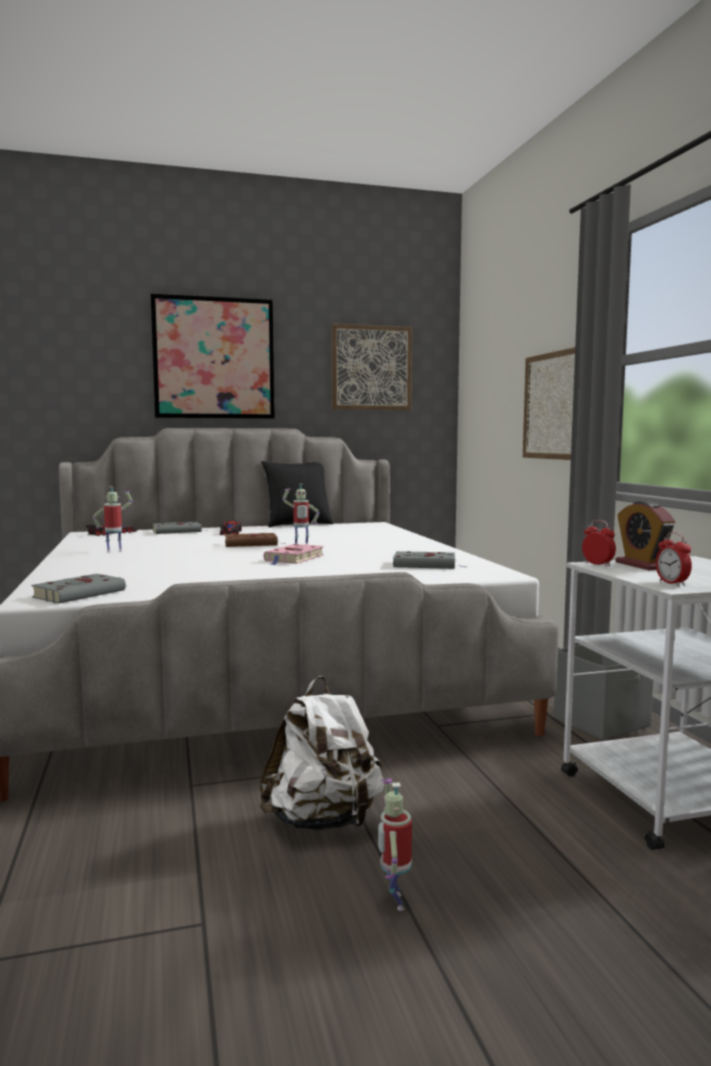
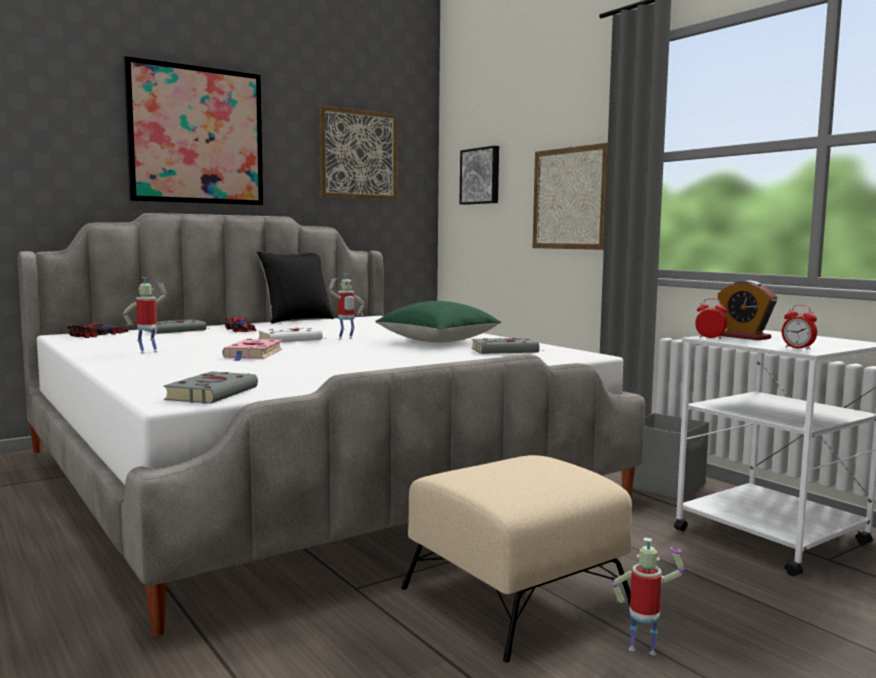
camera: 20 degrees left, 0 degrees up
brown book [225,533,284,547] -> white book [258,327,322,342]
white backpack [260,676,385,830] -> beige ottoman [401,455,632,662]
pink book [263,544,324,565] -> pink book moved to [222,339,282,361]
toy robot [378,779,412,911] -> toy robot turned 135 degrees clockwise [612,537,685,656]
none -> green pillow [375,301,502,343]
none -> picture [459,146,499,205]

